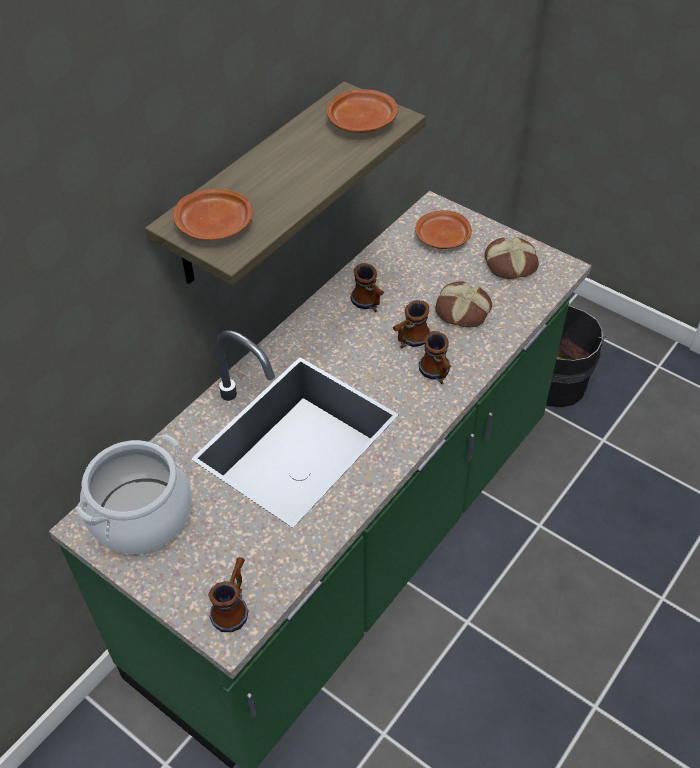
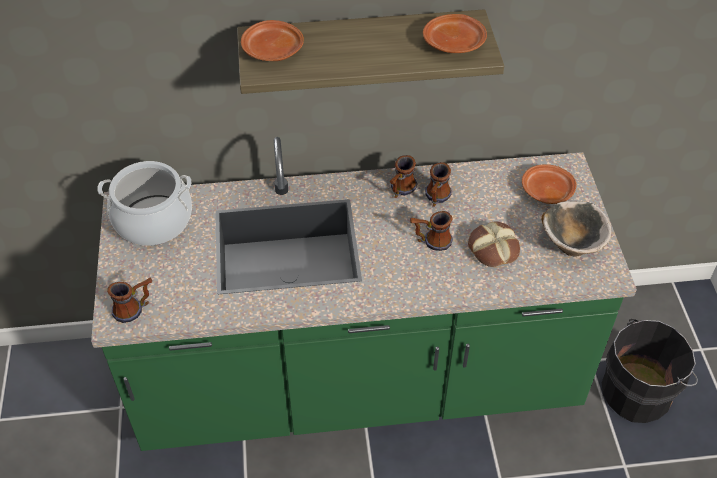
camera: 45 degrees right, 0 degrees up
mug [419,331,452,384] -> mug moved to [389,155,417,198]
bread [485,237,539,279] -> bowl [541,201,612,257]

